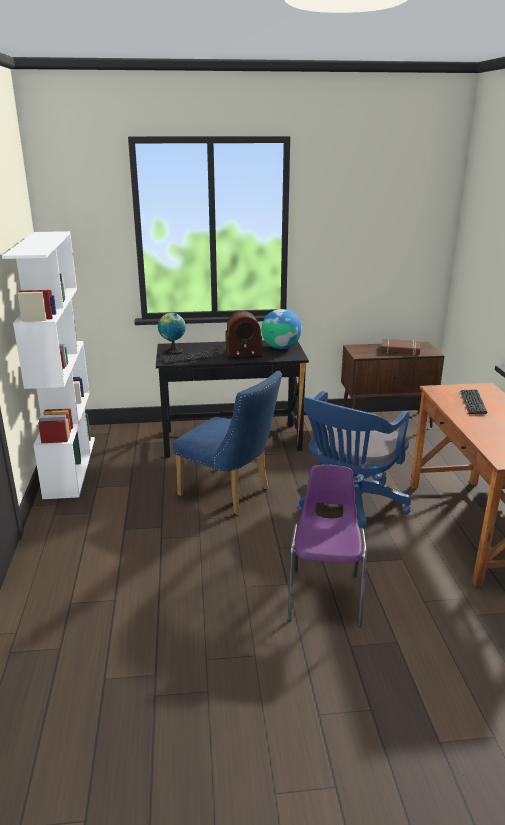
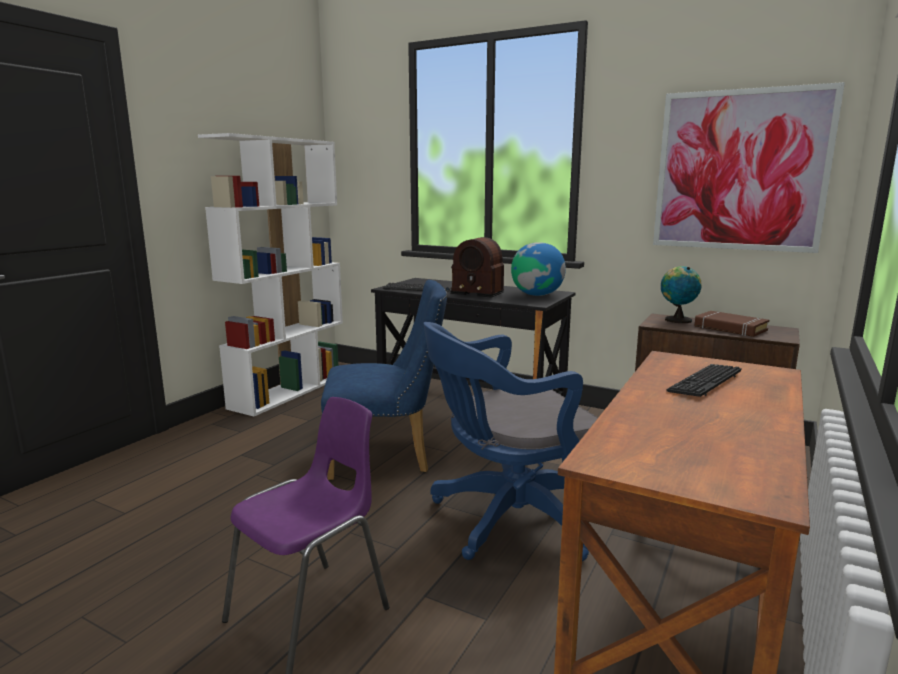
camera: 35 degrees right, 10 degrees down
globe [158,313,186,354] -> globe moved to [661,266,701,323]
blue chair [173,371,282,515] -> blue chair turned 75 degrees counterclockwise [321,280,447,481]
none -> picture [653,82,845,253]

